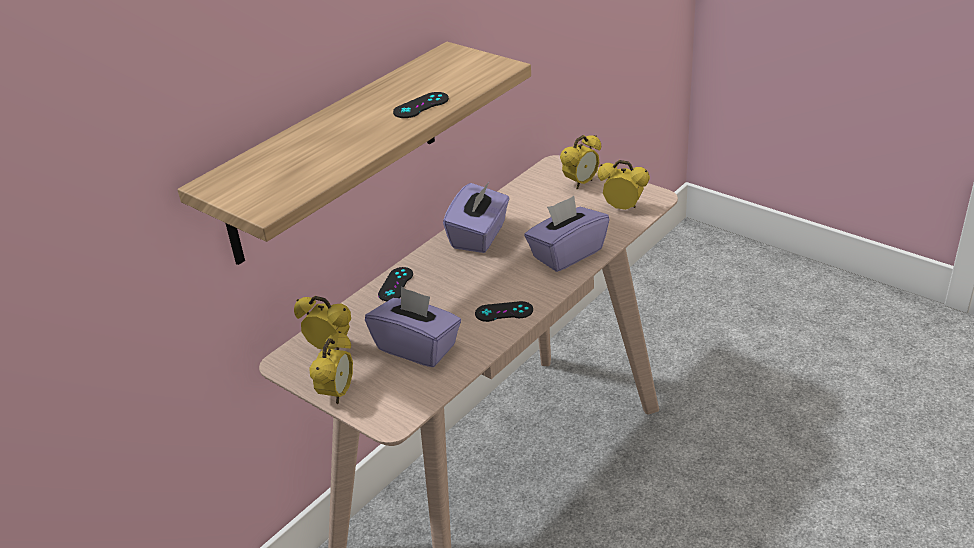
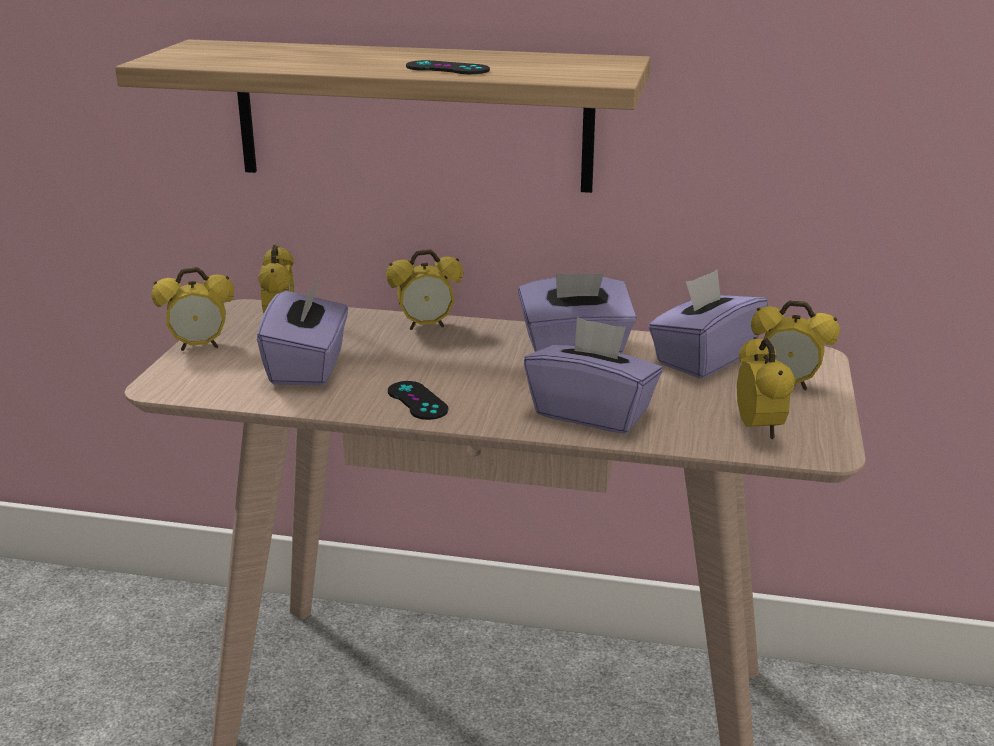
camera: 60 degrees right, 10 degrees down
black game controller [378,267,413,301] -> alarm clock [386,249,463,330]
none -> purple tissue box [648,270,768,379]

